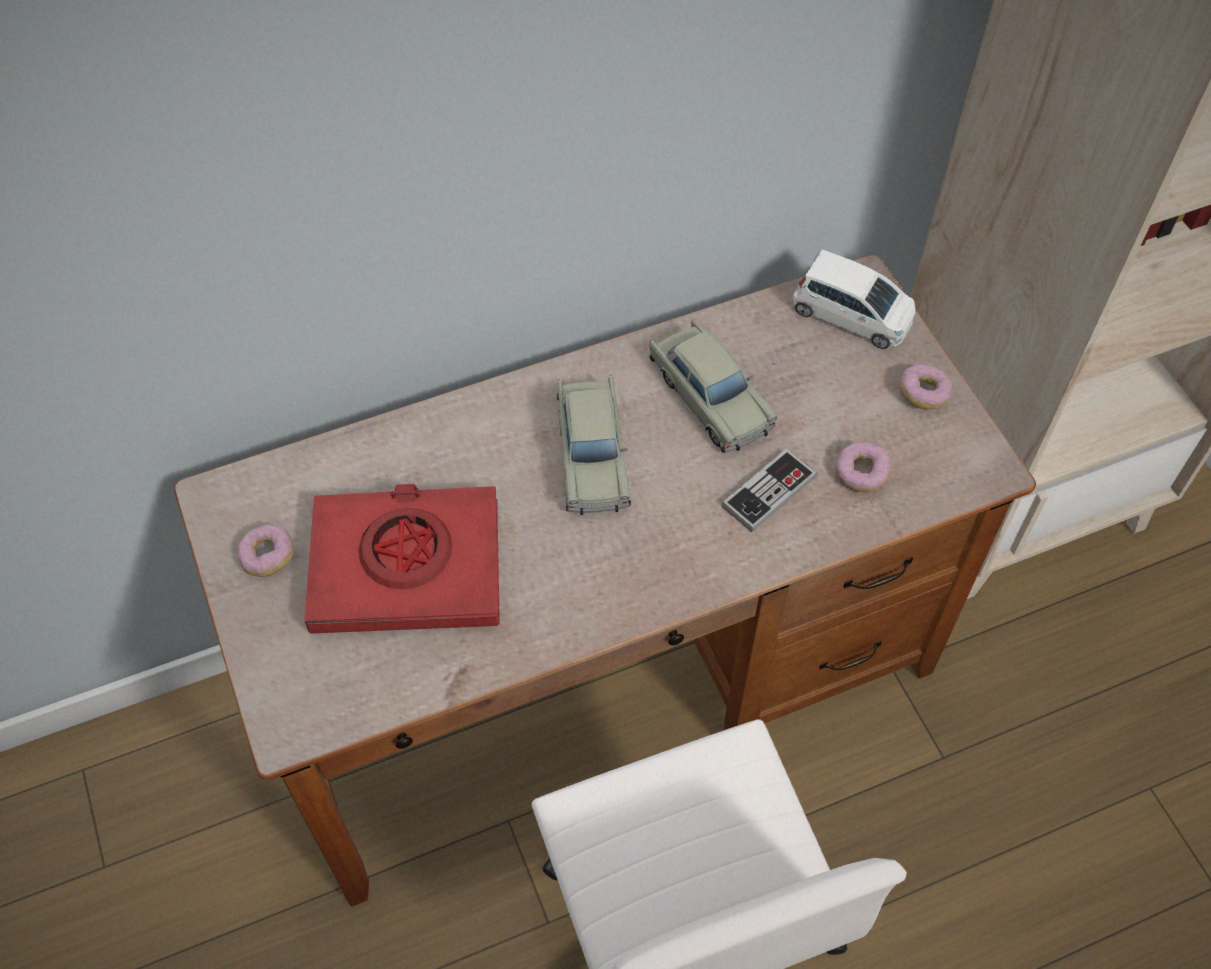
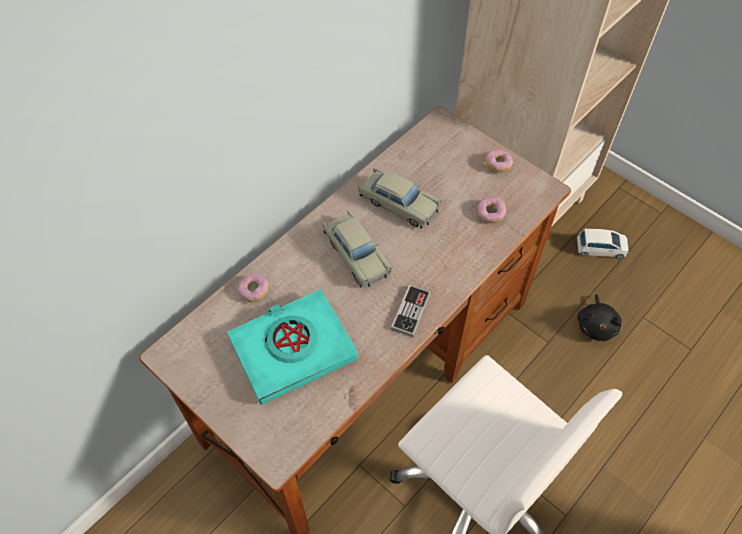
camera: 25 degrees left, 0 degrees up
donut [238,524,294,577] -> donut moved to [238,273,269,302]
red book [304,484,500,634] -> turquoise book [227,289,358,405]
game controller [721,449,817,532] -> game controller moved to [391,284,431,337]
white toy car [793,249,917,349] -> white toy car moved to [577,228,629,259]
none -> black plush toy [577,294,622,341]

